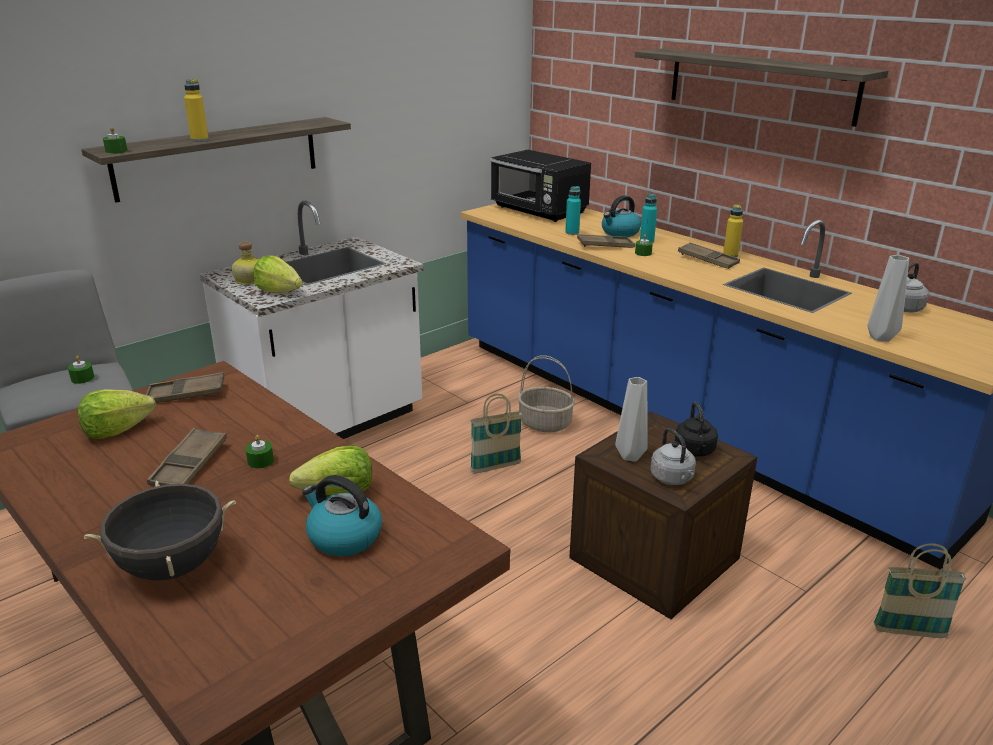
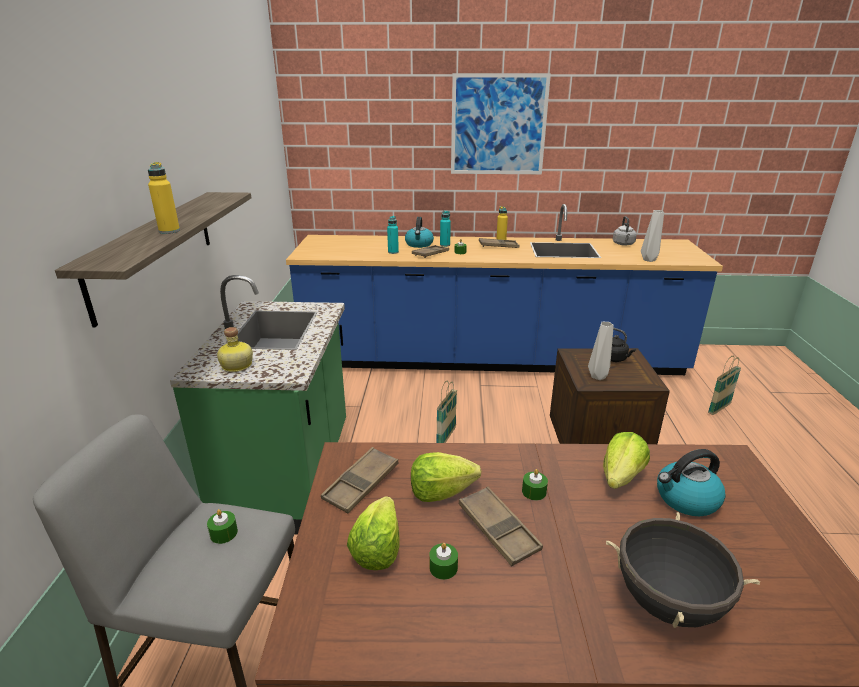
camera: 45 degrees left, 0 degrees up
green candle [103,126,127,154] -> green candle moved to [429,543,458,580]
white counter [199,201,423,439] -> green counter [170,275,346,534]
lettuce [253,255,302,293] -> lettuce moved to [411,452,481,502]
black microwave [490,150,591,222] -> none
basket [517,355,575,432] -> none
shelf [635,48,888,127] -> picture [451,73,551,174]
grey kettle [650,428,696,485] -> none

